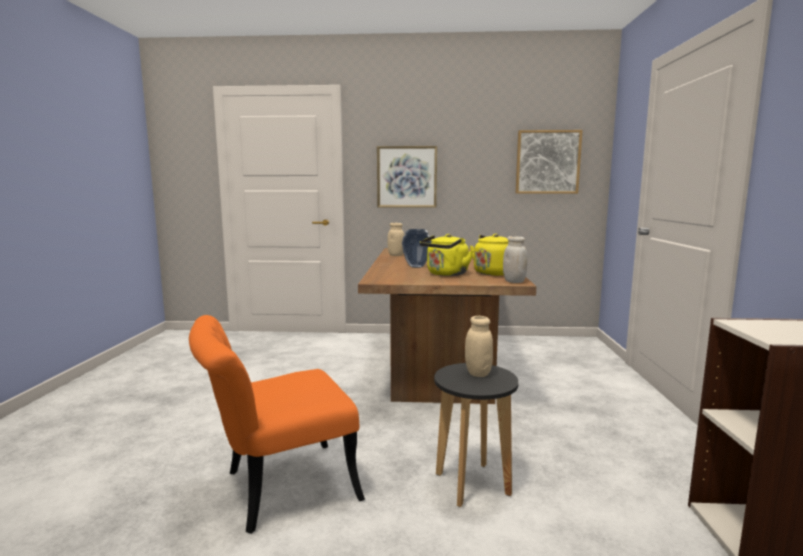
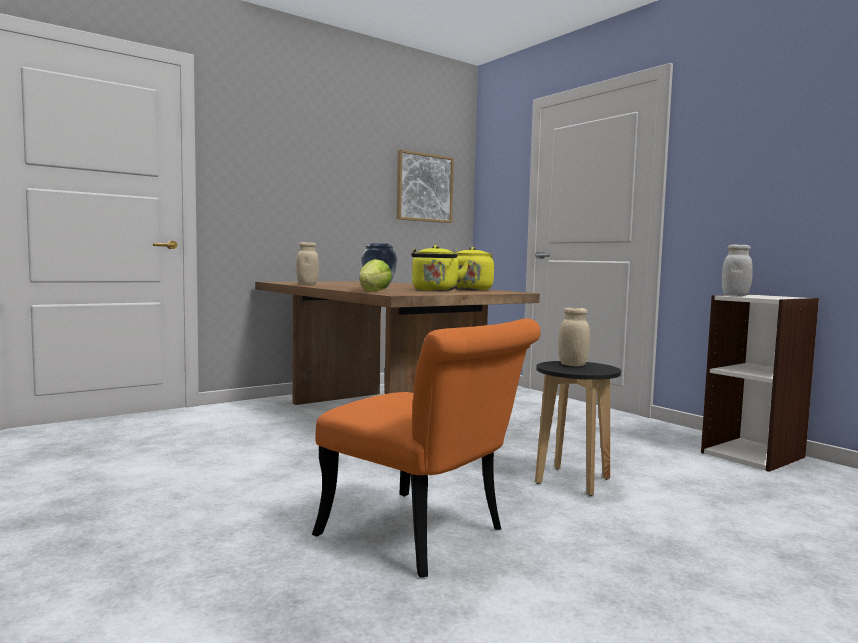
camera: 40 degrees left, 5 degrees down
orange chair [189,315,365,534] -> orange chair turned 75 degrees counterclockwise [312,319,541,578]
picture [377,146,437,208] -> none
white jar [503,236,528,283] -> white jar moved to [722,244,753,296]
none -> lettuce [360,259,392,291]

